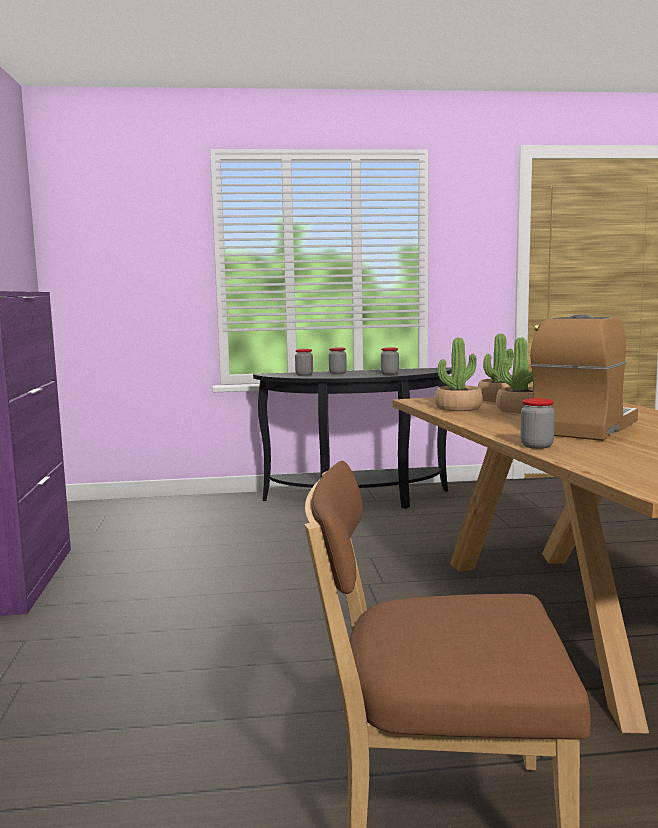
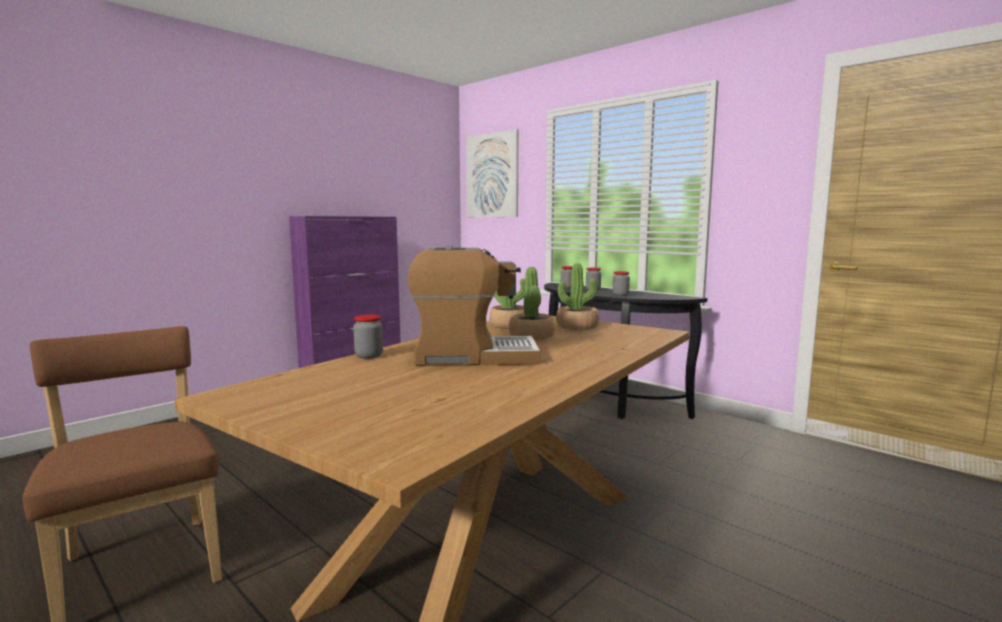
camera: 50 degrees right, 0 degrees up
none -> picture [466,129,518,217]

